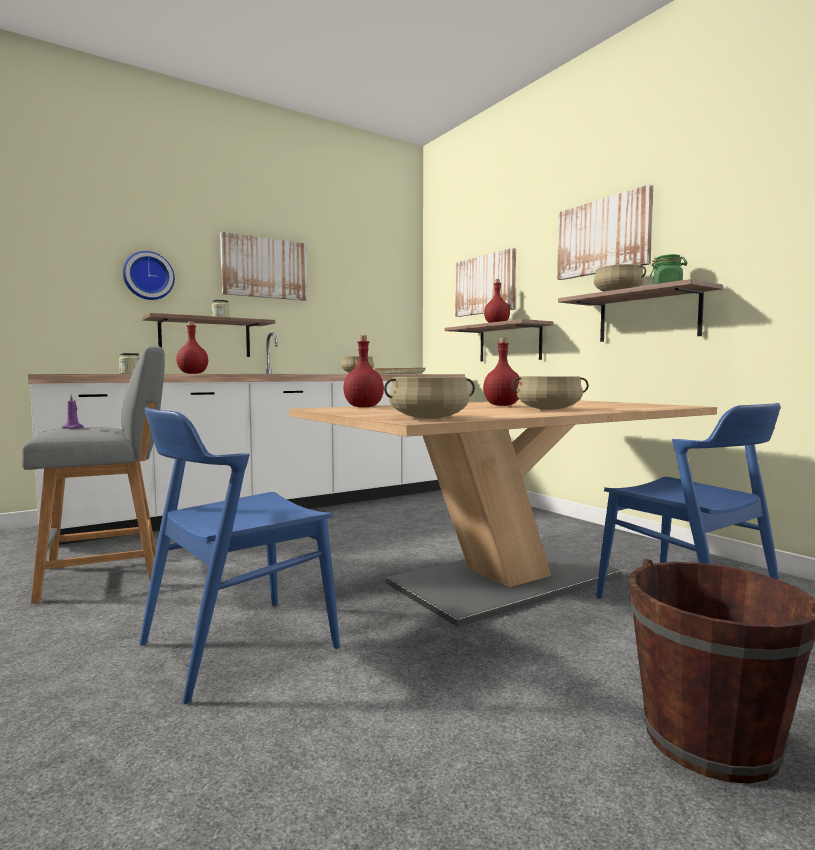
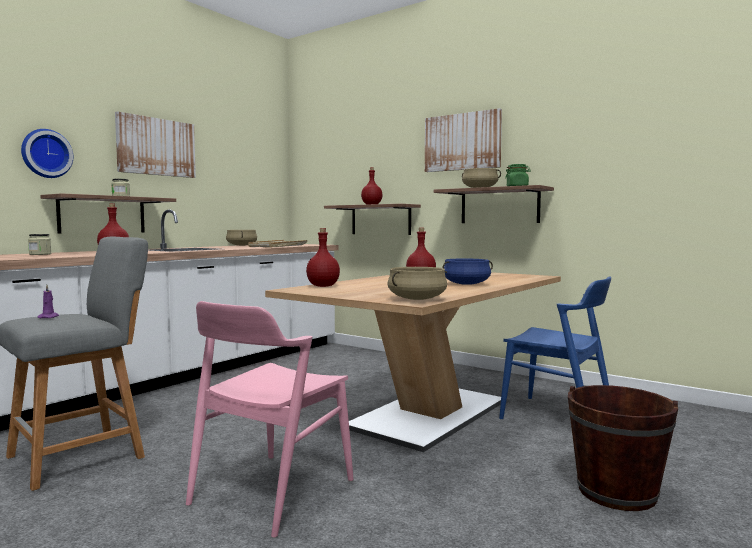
camera: 20 degrees left, 0 degrees up
blue chair [139,407,340,704] -> pink chair [186,301,354,538]
picture [455,248,516,317] -> none
beige cooking pot [512,376,589,410] -> blue cooking pot [442,259,493,285]

